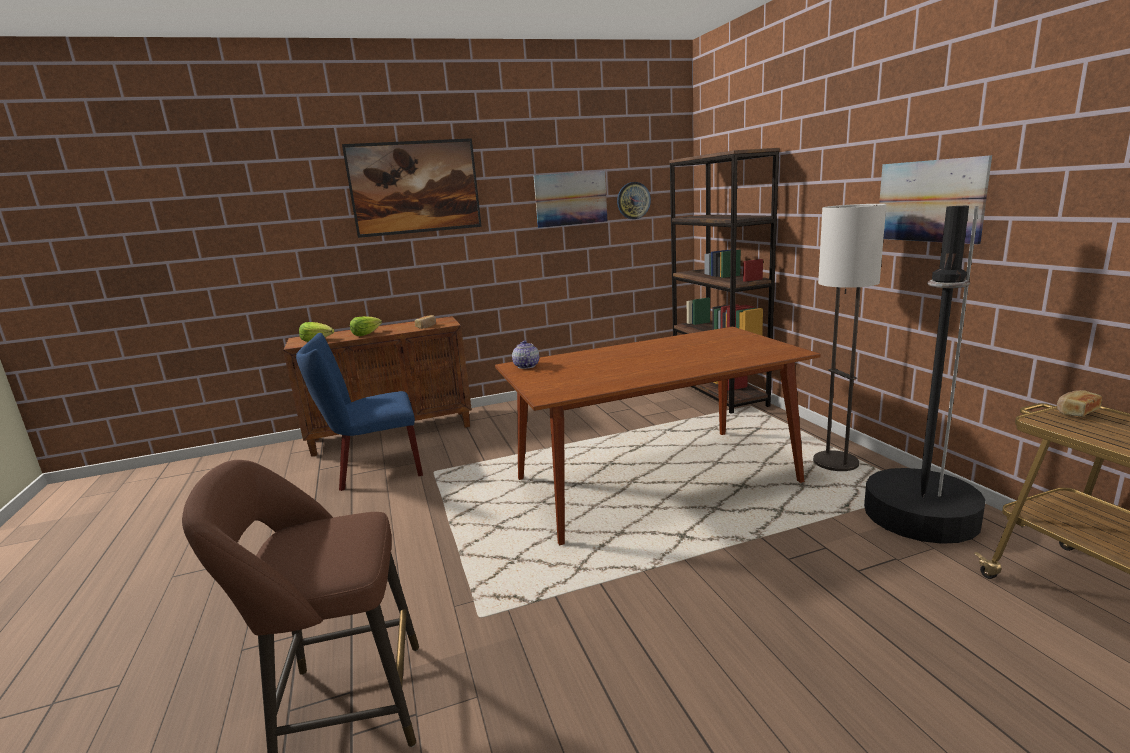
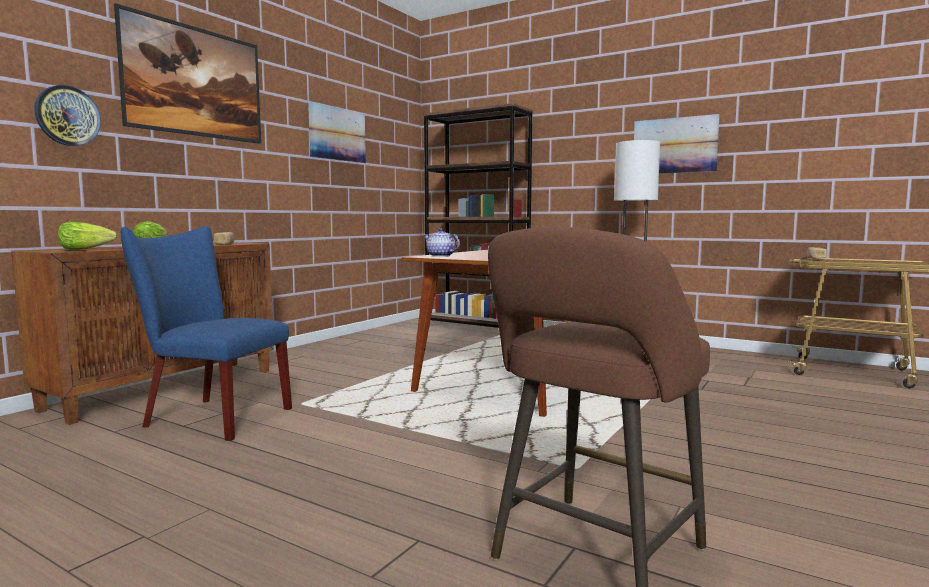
camera: 40 degrees left, 10 degrees down
blue chair [296,333,423,491] -> blue chair turned 75 degrees clockwise [121,226,292,441]
wall clock [617,182,651,219] -> wall clock moved to [34,85,101,146]
black floor lamp [864,206,986,544] -> none

